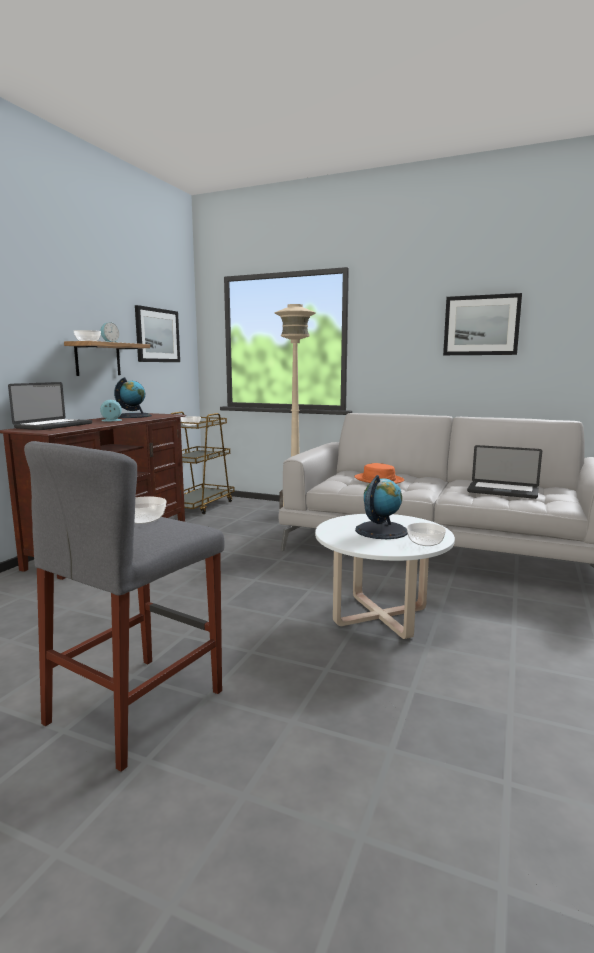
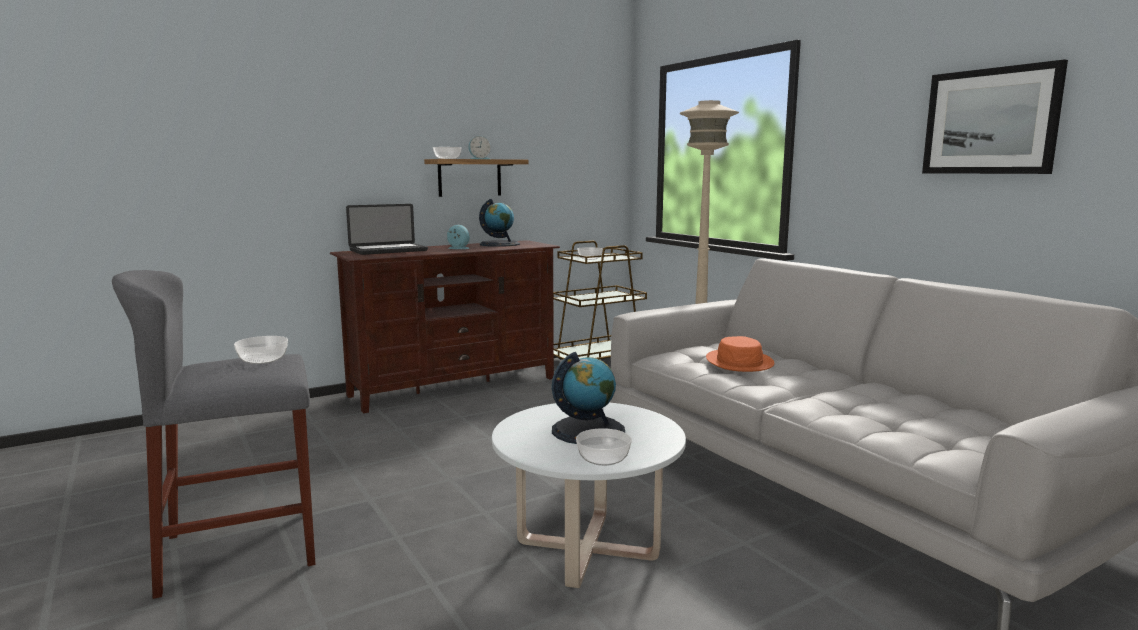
camera: 35 degrees right, 0 degrees up
picture [135,305,180,362] -> none
laptop [467,445,542,499] -> none

